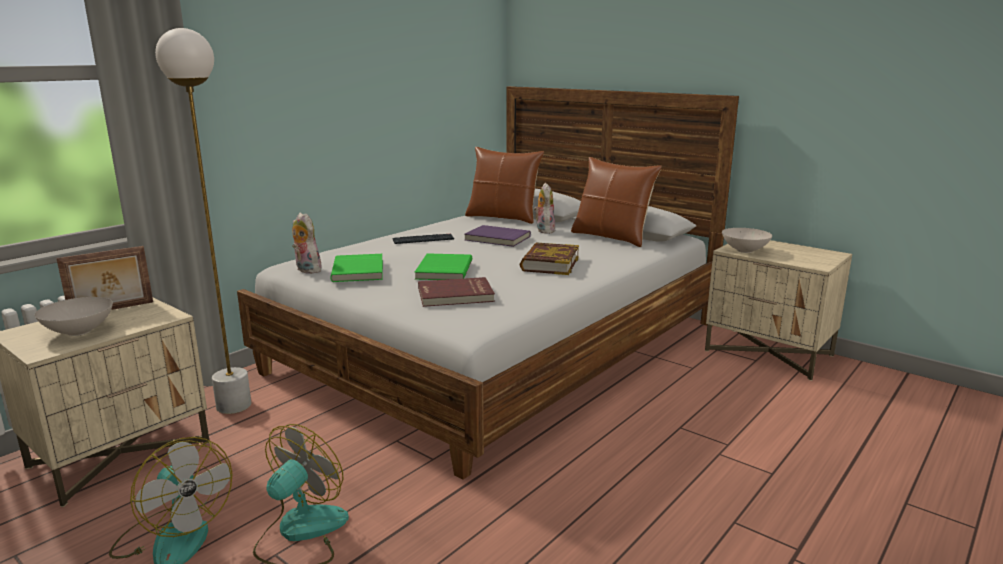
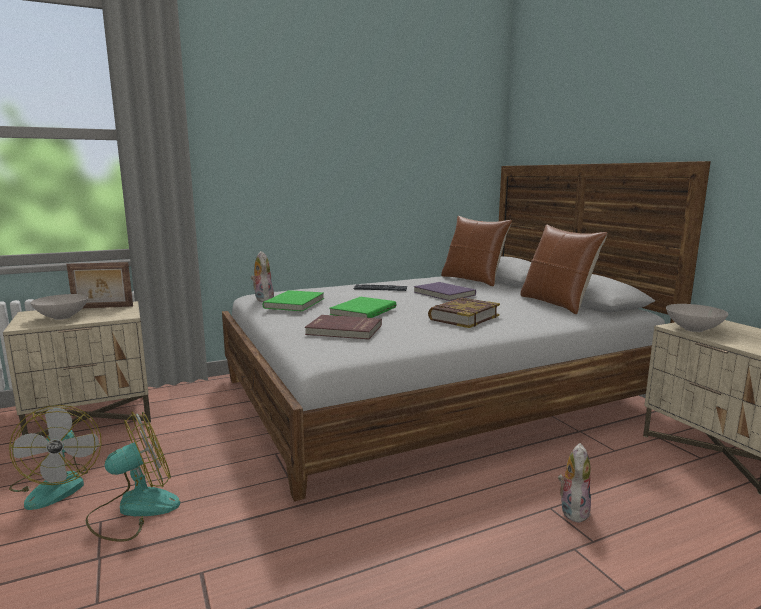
camera: 25 degrees right, 5 degrees down
white floor lamp [155,28,251,414] -> none
plush toy [534,183,555,234] -> plush toy moved to [558,443,591,523]

